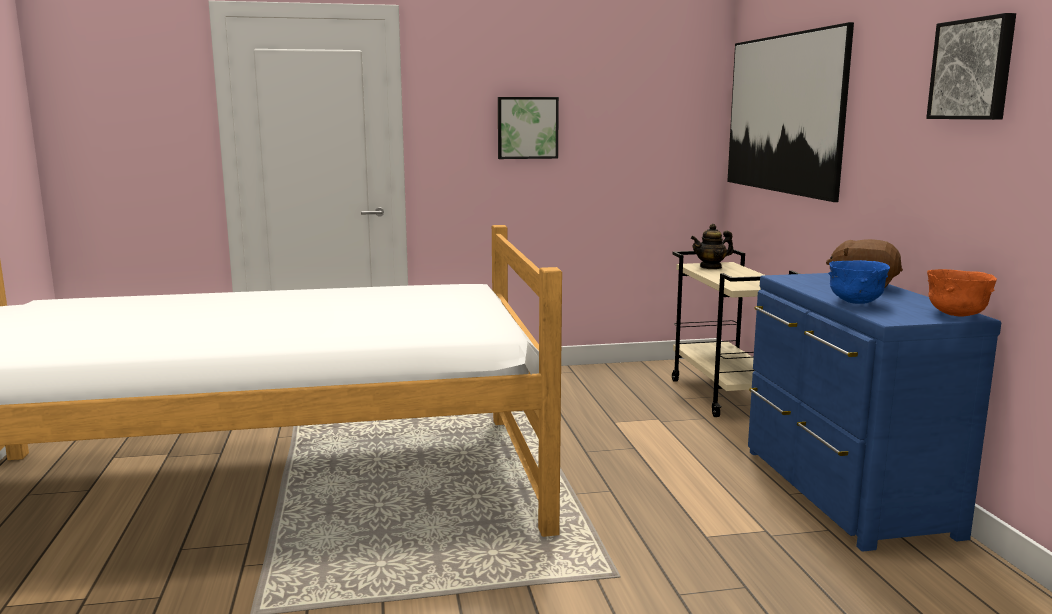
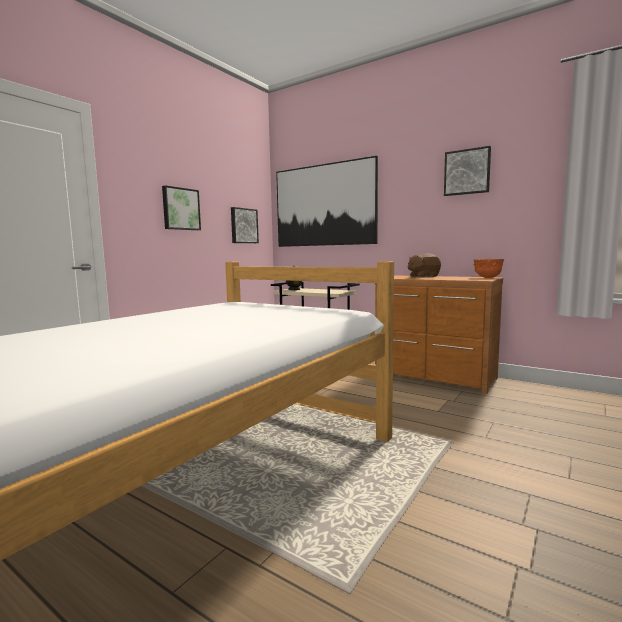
camera: 45 degrees left, 5 degrees down
blue dresser [748,273,1002,551] -> brown dresser [375,276,503,394]
blue bowl [828,260,890,304] -> none
none -> picture [231,207,259,243]

